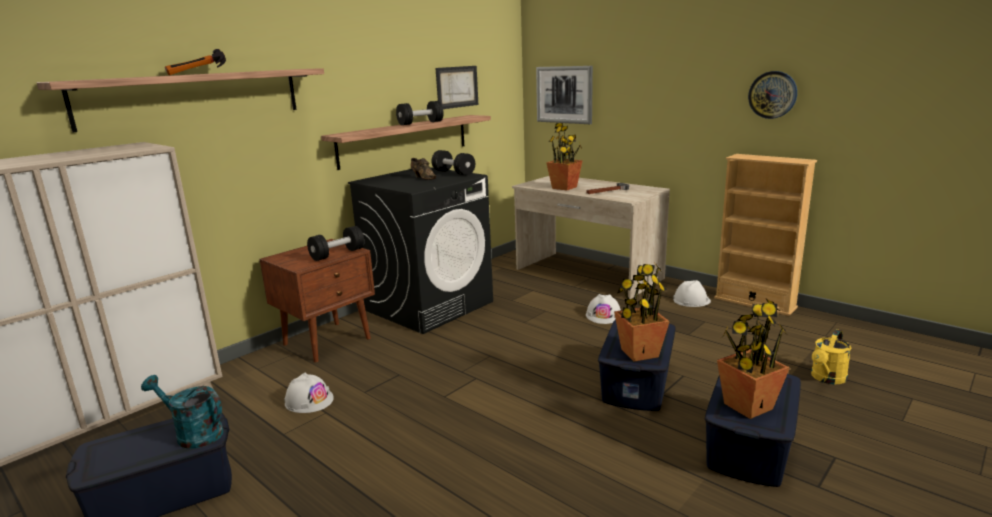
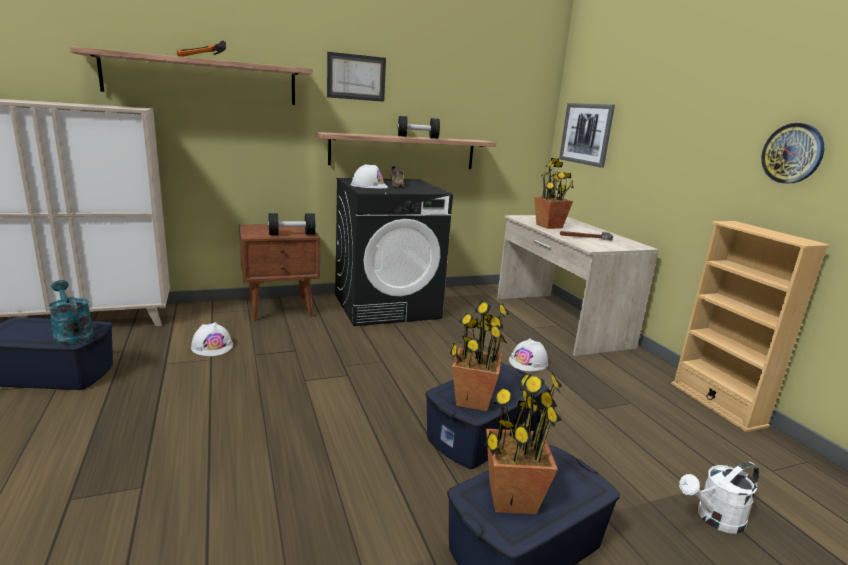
camera: 25 degrees right, 0 degrees up
black dumbbell [431,150,475,175] -> none
picture [436,66,478,109] -> picture moved to [327,52,386,102]
white hard hat [673,280,711,307] -> white hard hat moved to [351,164,388,189]
yellow watering can [811,329,851,384] -> white watering can [679,462,760,534]

